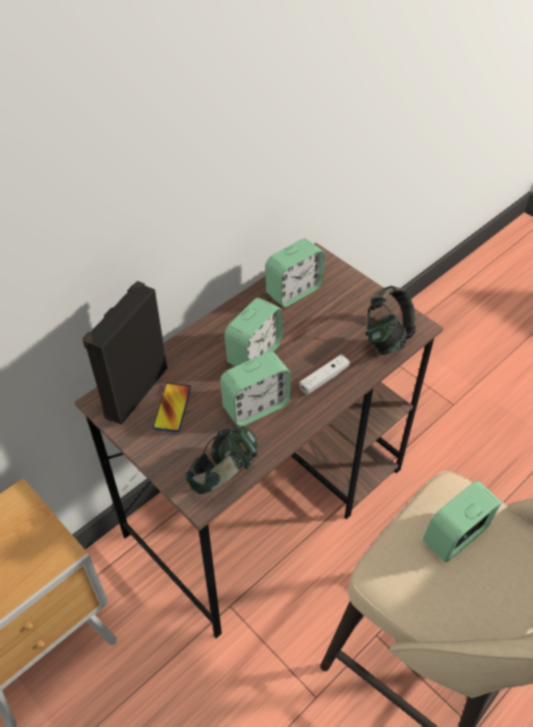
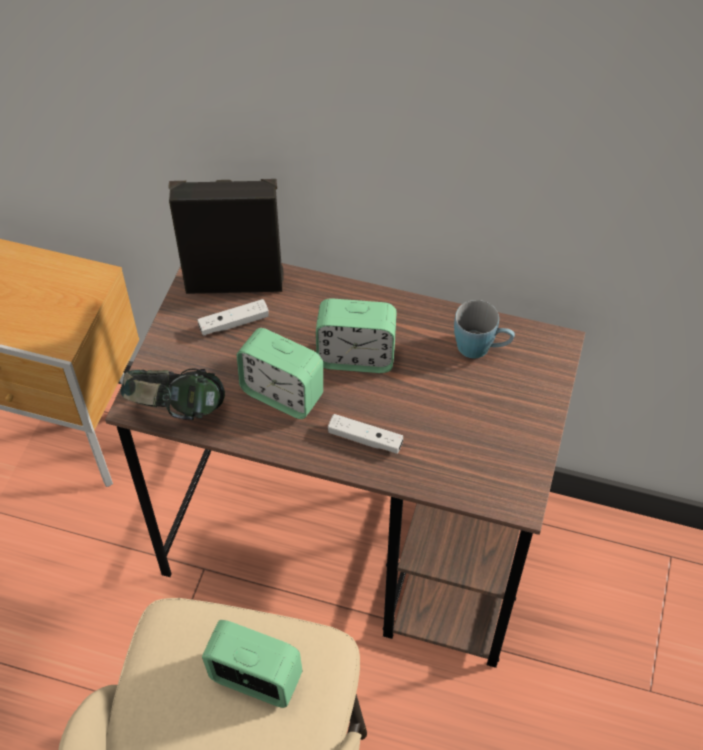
camera: 60 degrees right, 5 degrees up
phone [153,383,191,432] -> white game controller [198,299,269,336]
alarm clock [265,239,324,307] -> blue mug [454,300,515,358]
headphones [365,286,416,355] -> none

